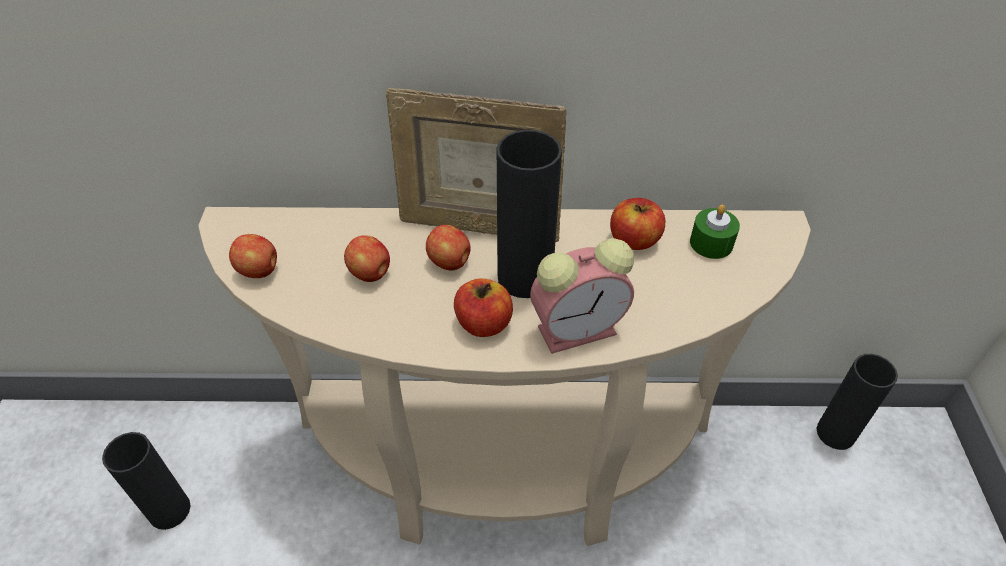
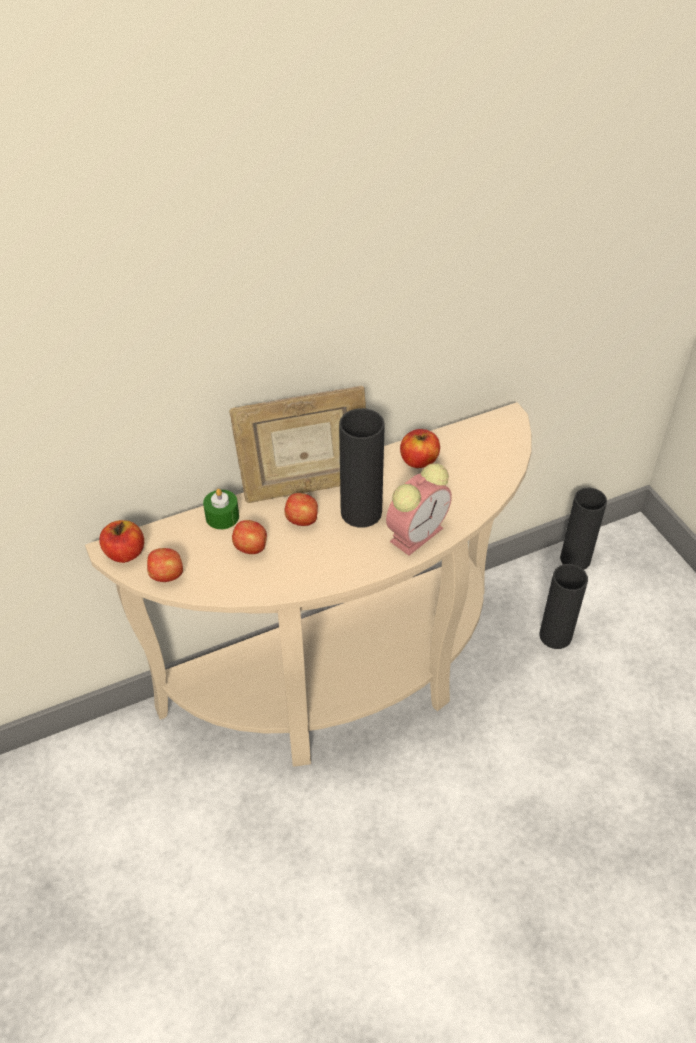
camera: 25 degrees left, 0 degrees up
black vase [102,432,191,530] -> black vase moved to [540,564,588,649]
apple [454,278,513,337] -> apple moved to [99,520,144,563]
green candle [690,205,740,259] -> green candle moved to [203,489,239,530]

